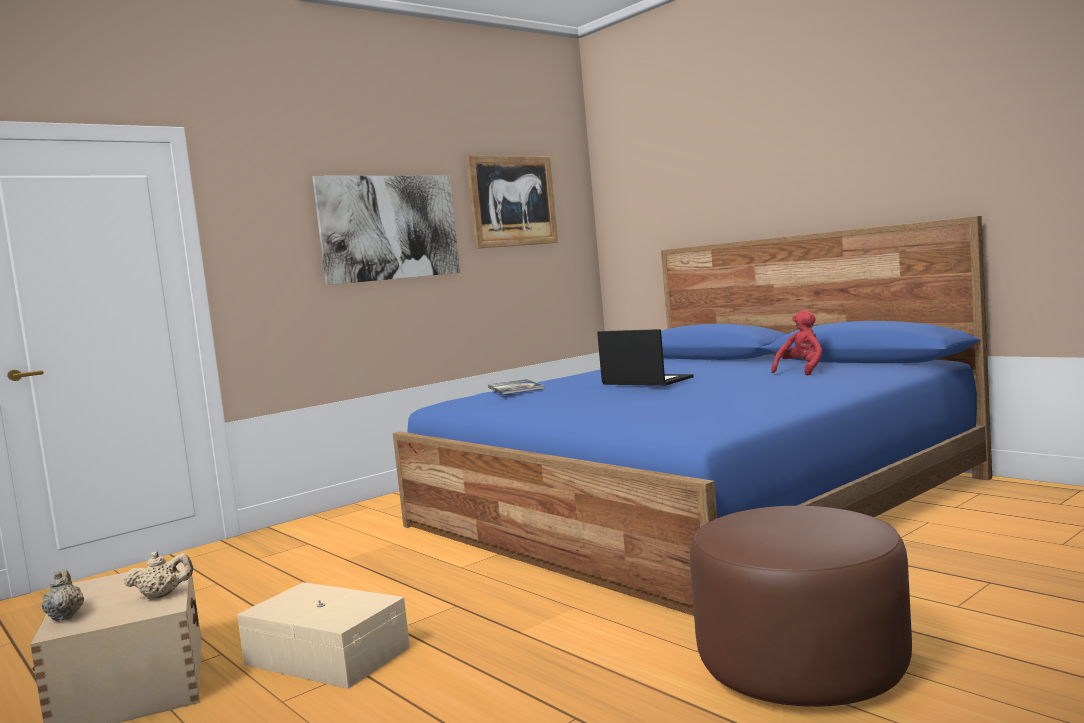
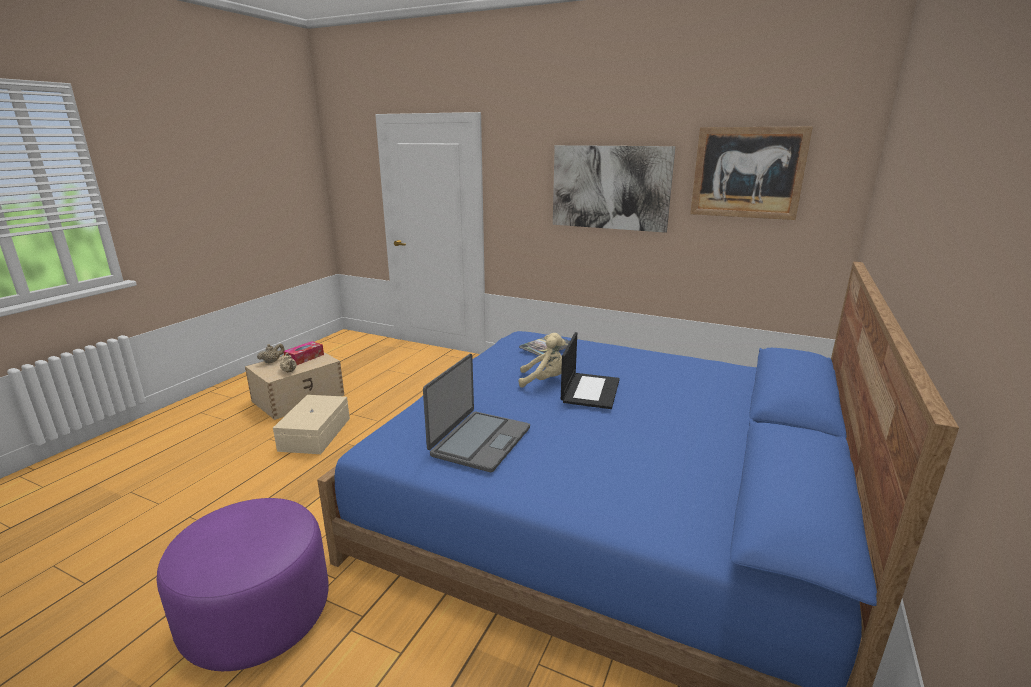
camera: 65 degrees right, 15 degrees up
brown ottoman [690,506,912,707] -> purple ottoman [157,498,329,671]
red plush toy [771,310,823,376] -> none
none -> tissue box [283,341,324,365]
none -> laptop [423,354,530,472]
none -> beige plush toy [519,333,566,388]

